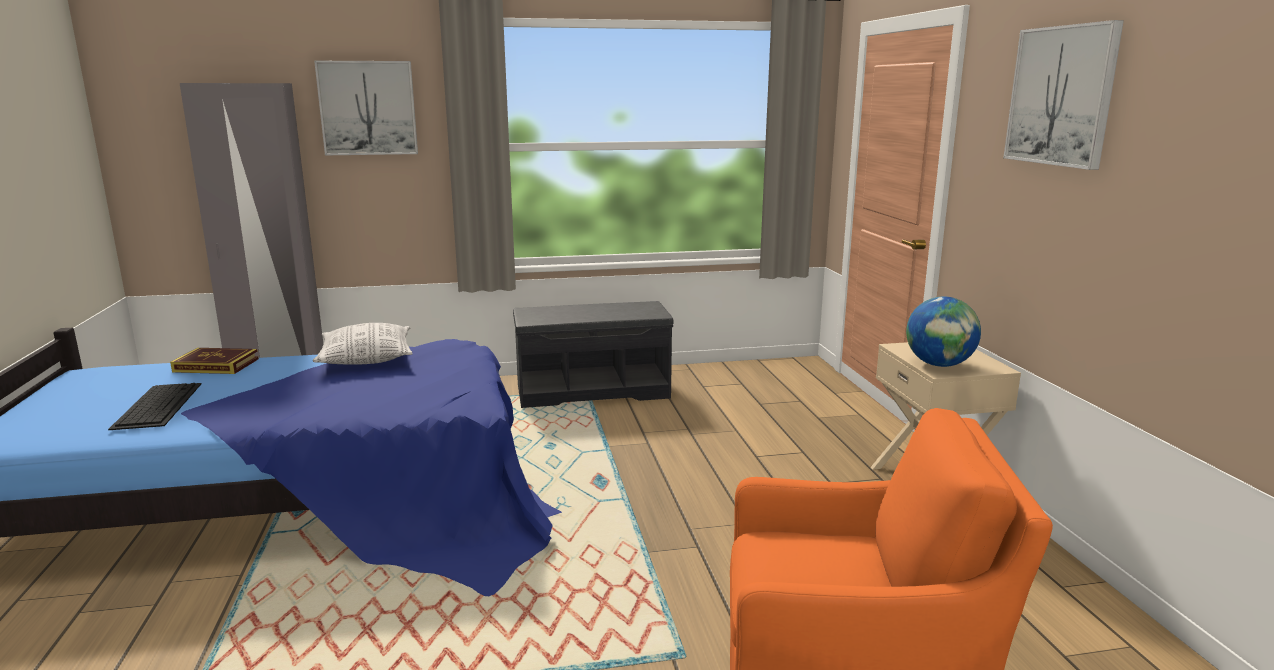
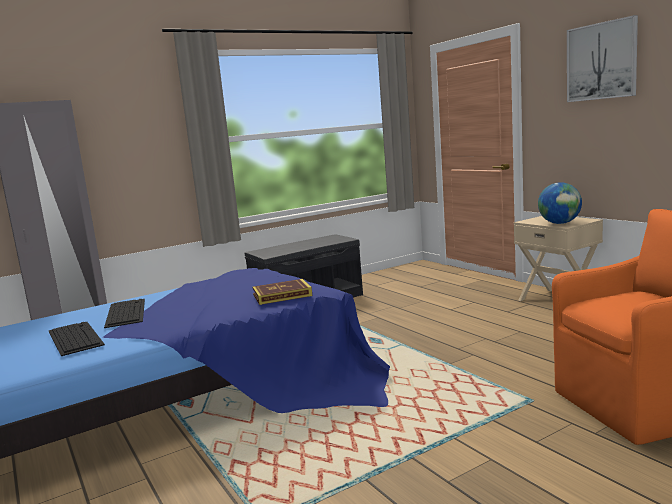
camera: 20 degrees left, 5 degrees down
book [170,348,259,374] -> book moved to [253,279,312,305]
pillow [313,323,413,365] -> none
picture [314,61,418,155] -> none
none -> keyboard [104,299,145,328]

